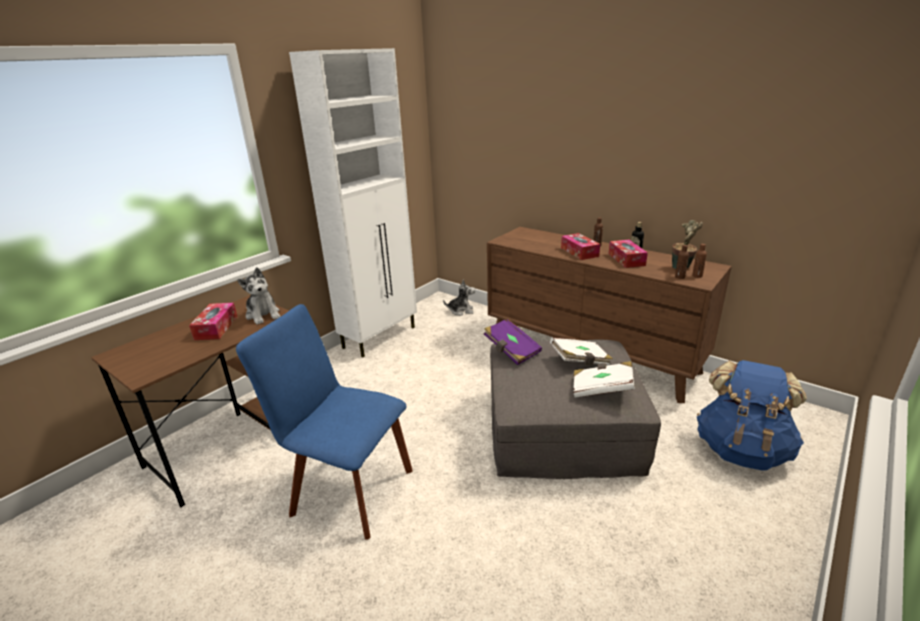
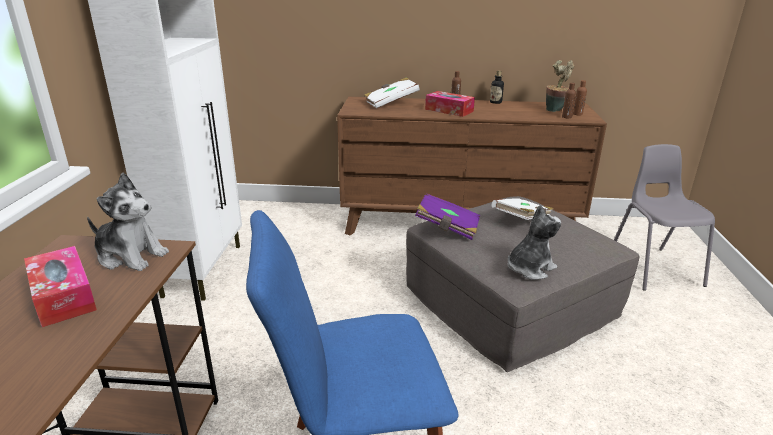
camera: 35 degrees left, 0 degrees up
plush toy [443,279,475,316] -> plush toy moved to [508,204,561,280]
white book [573,361,635,398] -> white book moved to [364,77,420,108]
tissue box [609,240,648,268] -> none
blue backpack [697,360,807,471] -> grey chair [614,144,715,291]

